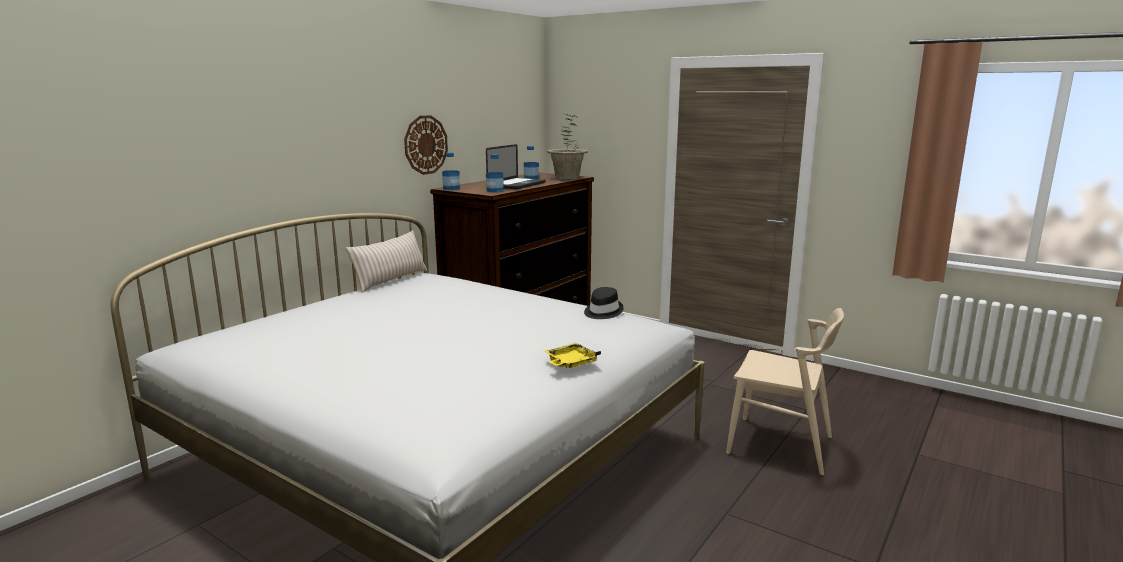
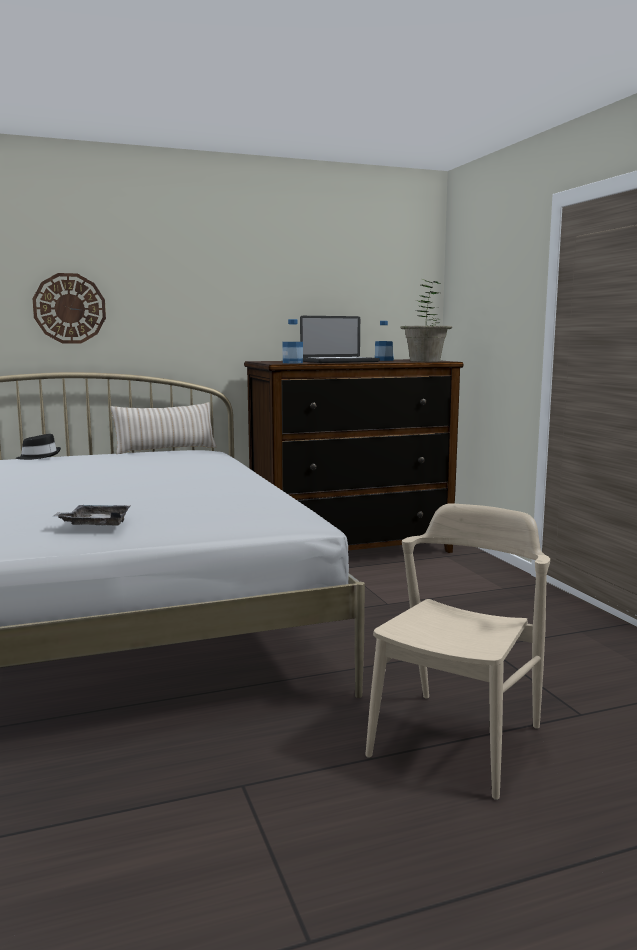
camera: 35 degrees right, 5 degrees down
wall clock [404,115,448,175] -> wall clock moved to [33,273,106,344]
bottle [442,152,460,190] -> none
yellow tray [544,343,601,368] -> grey tray [53,505,130,526]
black hat [584,287,624,319] -> black hat moved to [16,434,61,460]
beige chair [726,308,844,475] -> beige chair turned 120 degrees counterclockwise [365,503,550,800]

